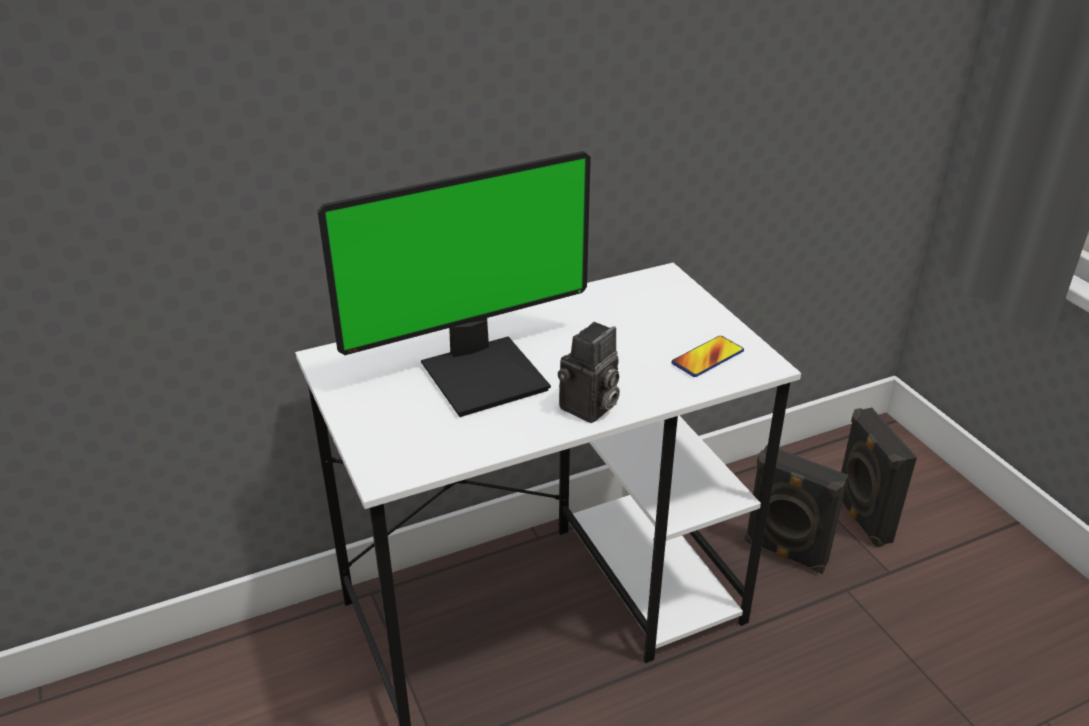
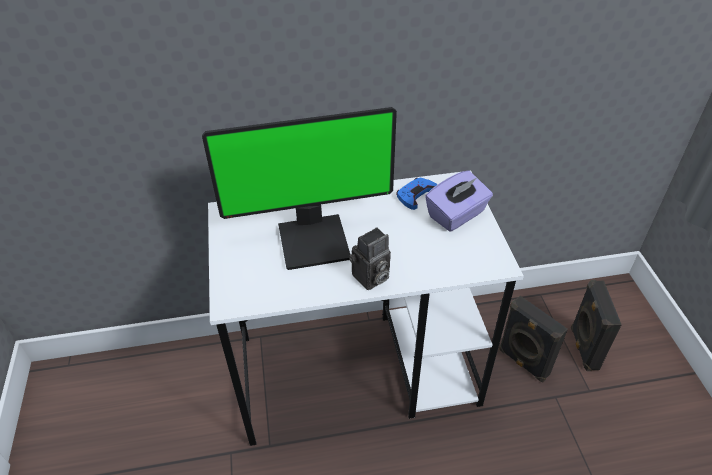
camera: 15 degrees right, 10 degrees up
phone [671,336,744,377] -> none
none -> blue game controller [396,177,438,210]
none -> purple tissue box [425,171,493,232]

